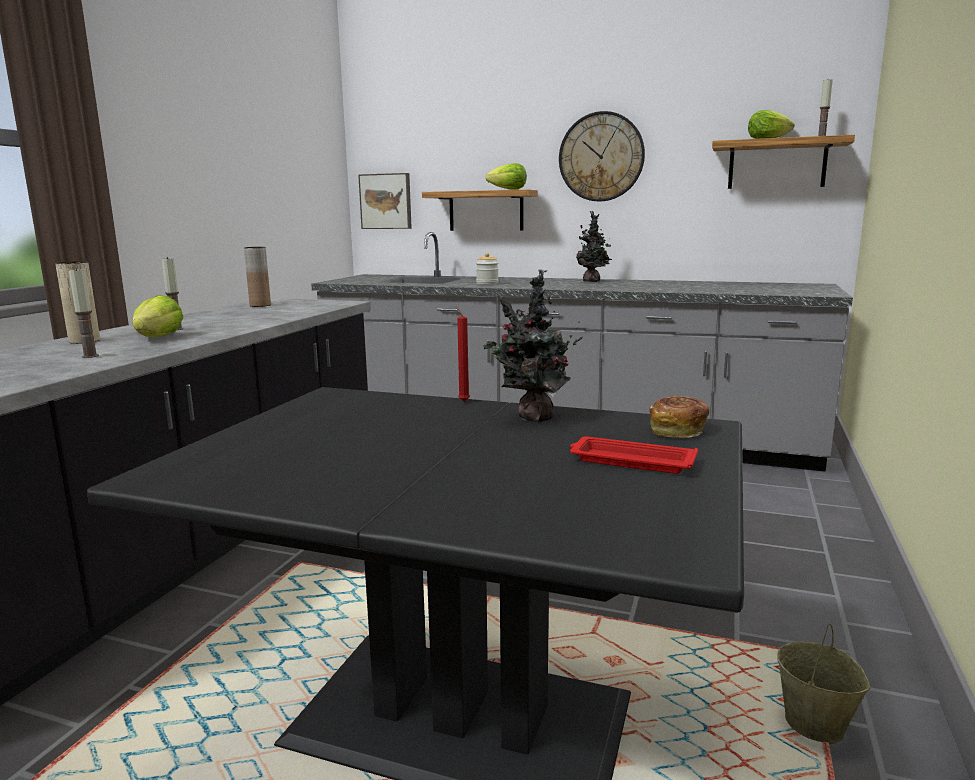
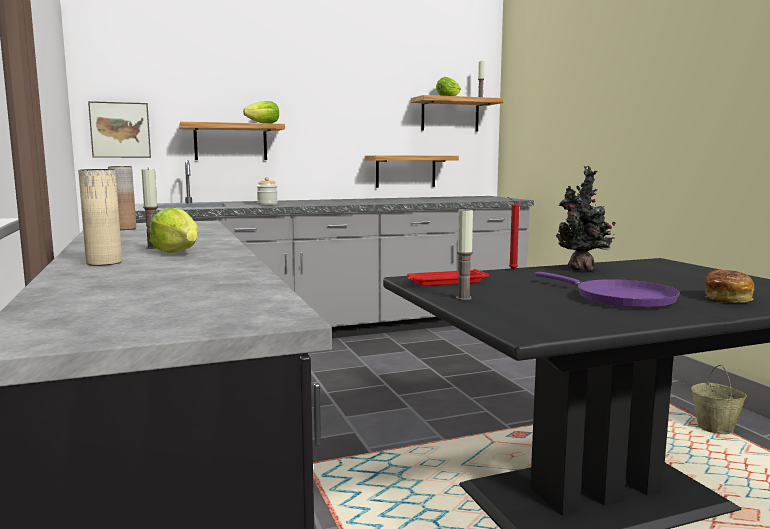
camera: 40 degrees left, 5 degrees down
candle [69,267,99,358] -> candle moved to [456,207,473,300]
wall clock [559,111,645,202] -> none
red tray [570,436,698,474] -> red tray moved to [407,269,489,286]
potted plant [576,211,612,282] -> none
bread [649,396,709,437] -> bread moved to [705,270,755,303]
none -> shelf [365,155,459,188]
none -> purple frying pan [535,272,680,308]

